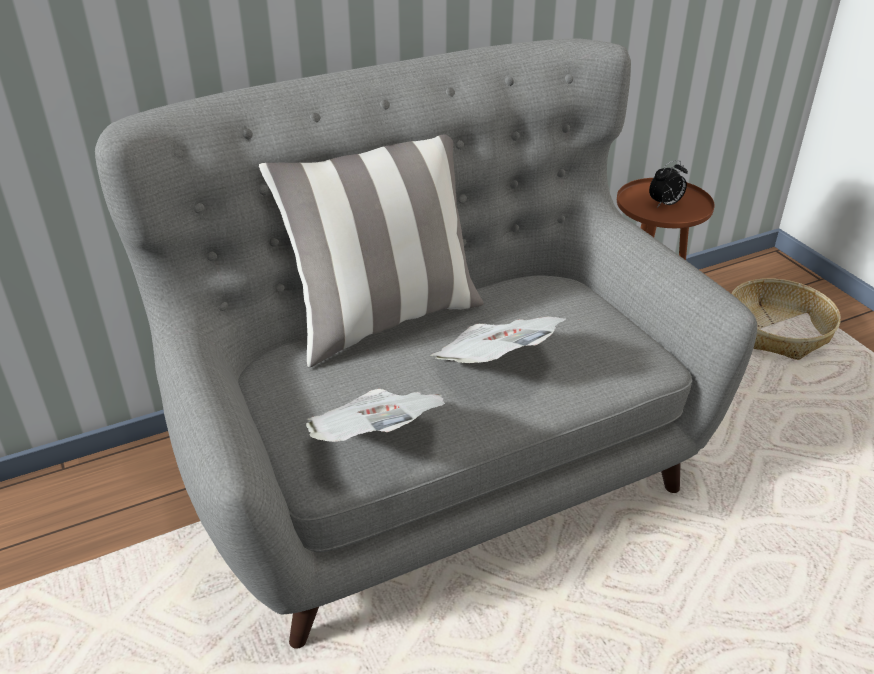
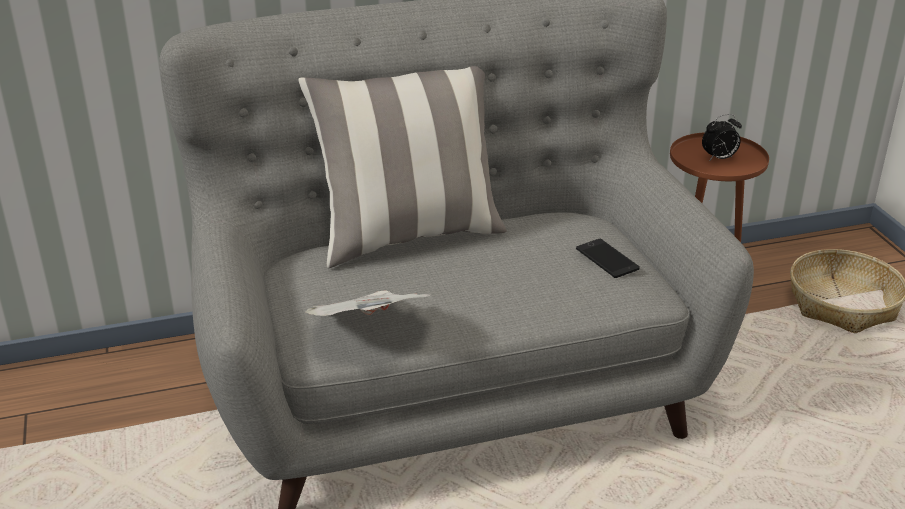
camera: 10 degrees right, 5 degrees down
newspaper [430,316,566,363] -> none
none -> phone [576,239,640,278]

